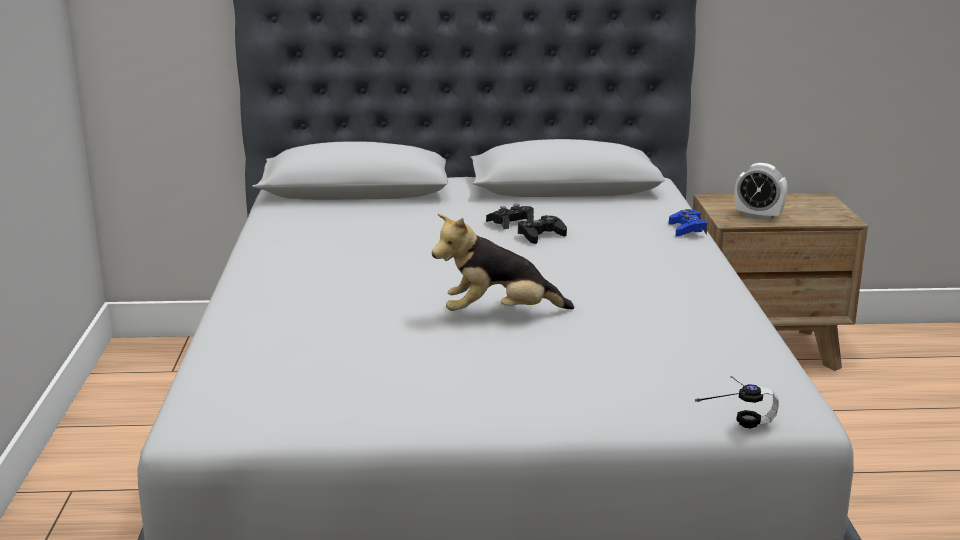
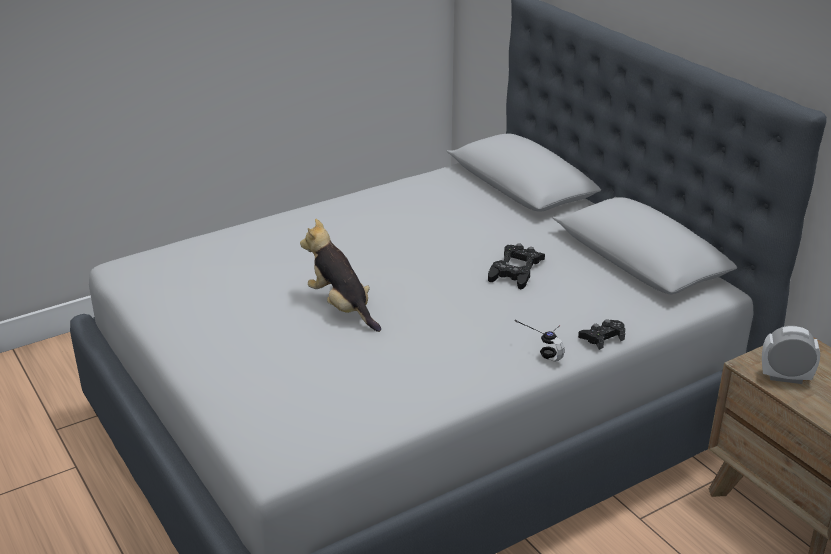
camera: 60 degrees right, 10 degrees up
blue game controller [669,209,707,237] -> black game controller [578,319,625,350]
headphones [695,376,779,429] -> headphones moved to [515,320,564,361]
alarm clock [735,163,787,221] -> alarm clock turned 105 degrees clockwise [762,326,820,384]

